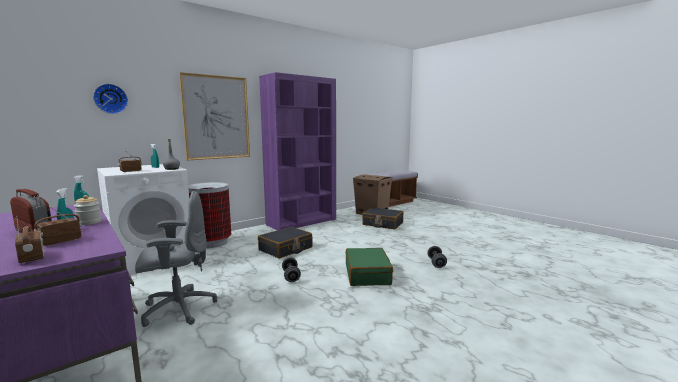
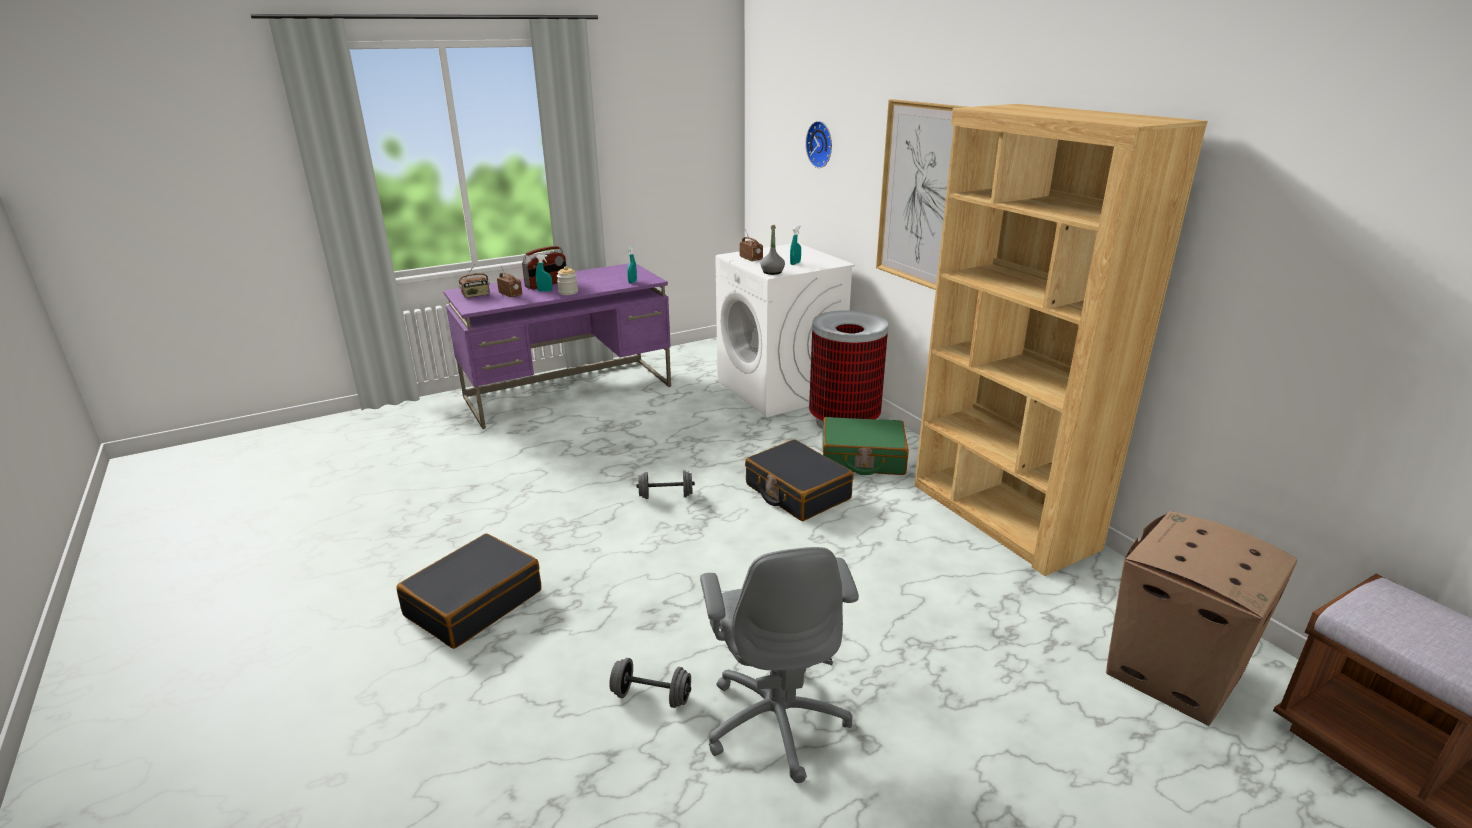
camera: 100 degrees right, 15 degrees up
grey office chair [135,191,217,327] -> grey office chair moved to [700,547,859,783]
purple bookcase [259,72,336,230] -> brown bookcase [914,104,1208,576]
green suitcase [346,248,393,286] -> green suitcase moved to [822,417,909,475]
black suitcase [362,207,404,230] -> black suitcase moved to [396,533,541,649]

